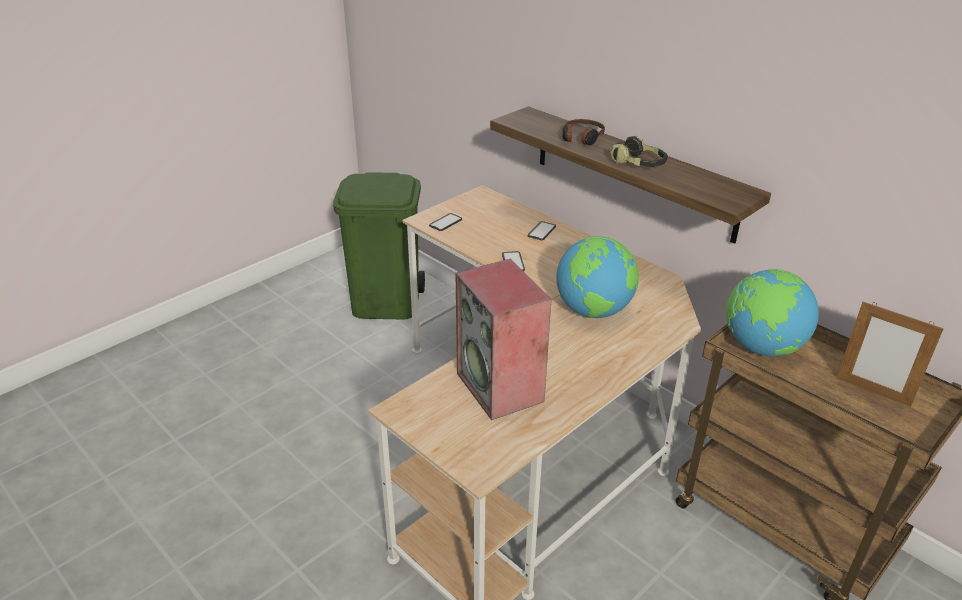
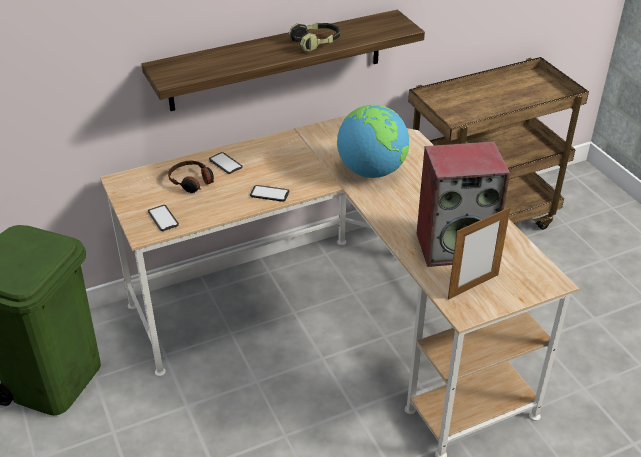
camera: 70 degrees left, 5 degrees up
headphones [562,119,605,145] -> headphones moved to [168,161,214,193]
globe [726,269,819,357] -> none
picture frame [837,302,944,407] -> picture frame moved to [448,207,511,300]

